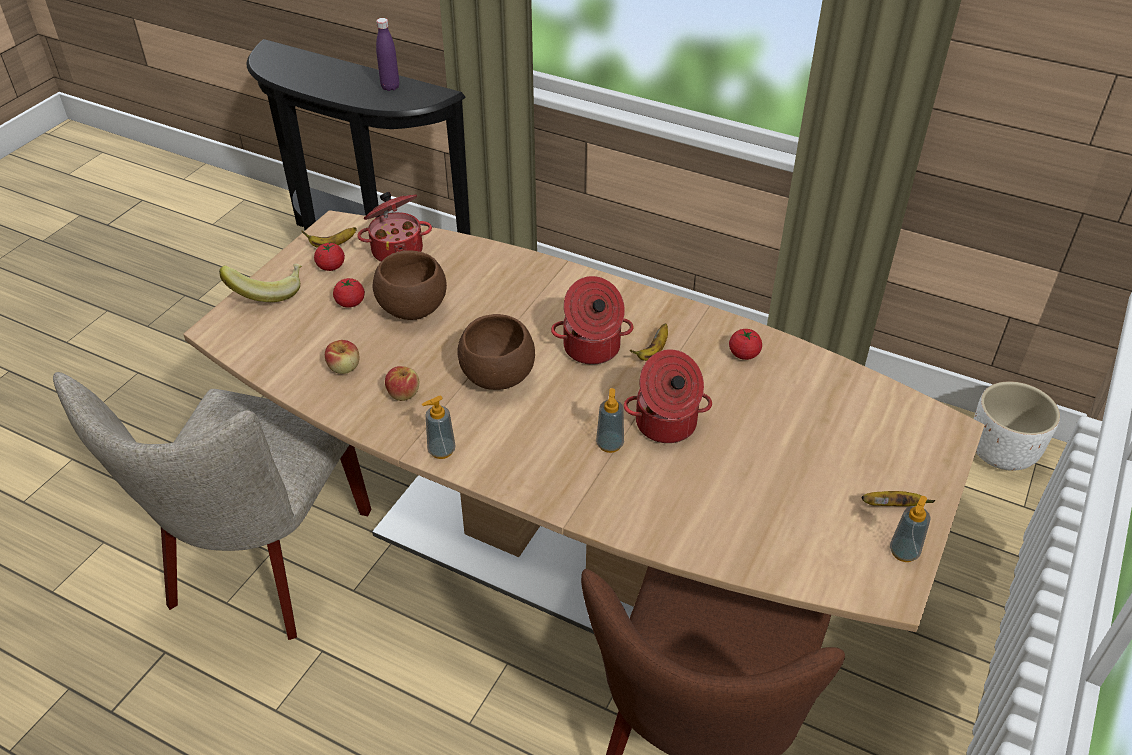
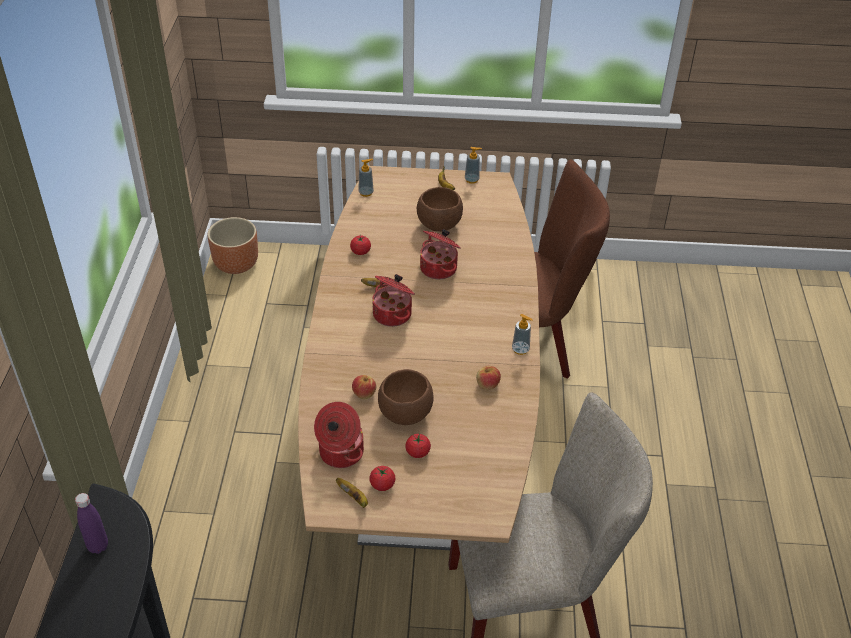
camera: 115 degrees left, 0 degrees up
banana [219,264,302,302] -> none
apple [325,340,360,374] -> apple moved to [352,375,376,399]
brown bowl [457,314,535,390] -> brown bowl moved to [417,187,463,232]
soap dispenser [596,388,624,453] -> soap dispenser moved to [358,159,374,197]
white planter [974,381,1060,471] -> brown planter [208,217,258,274]

